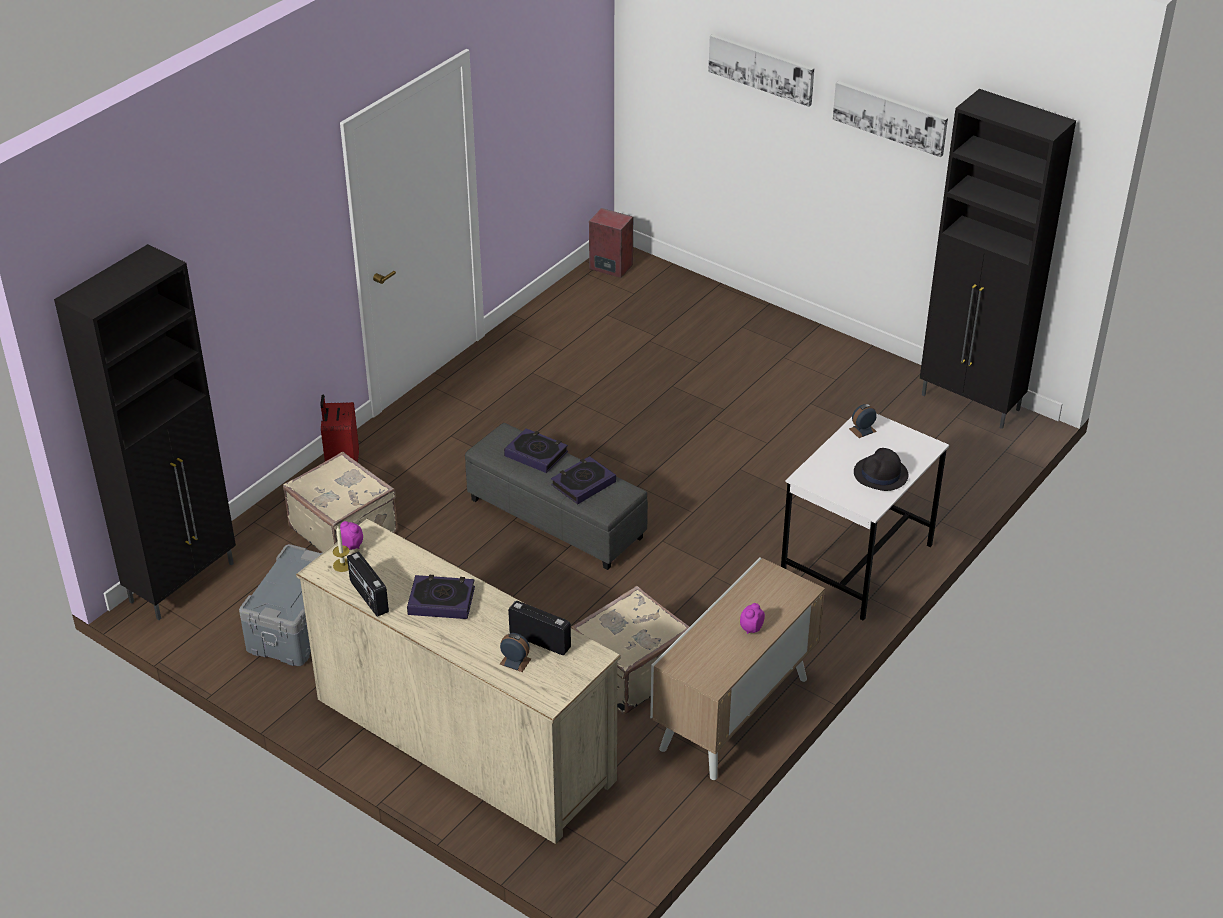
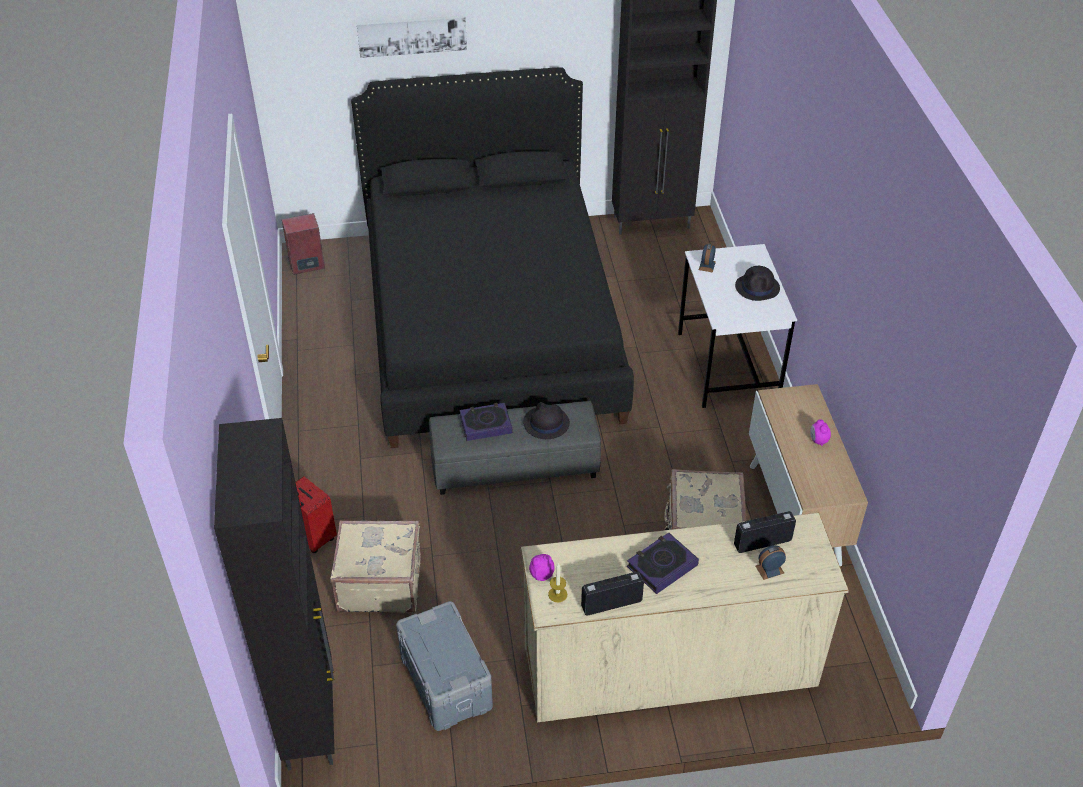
camera: 45 degrees left, 5 degrees up
radio [347,551,389,617] -> radio turned 150 degrees clockwise [581,572,644,616]
book [551,456,616,504] -> black hat [523,402,570,439]
picture [833,81,948,157] -> none
none -> black bed [351,68,634,448]

